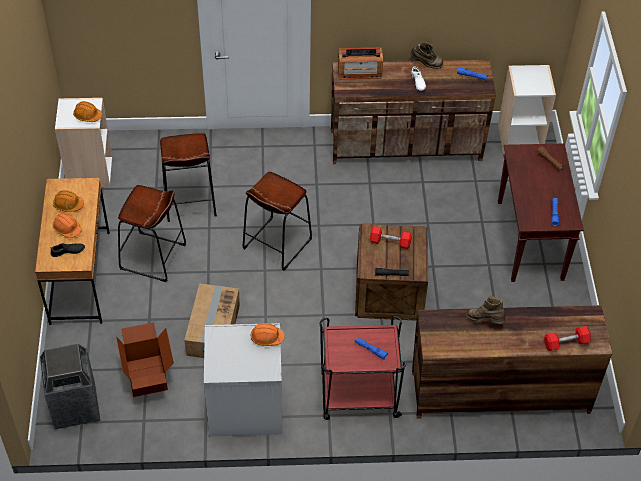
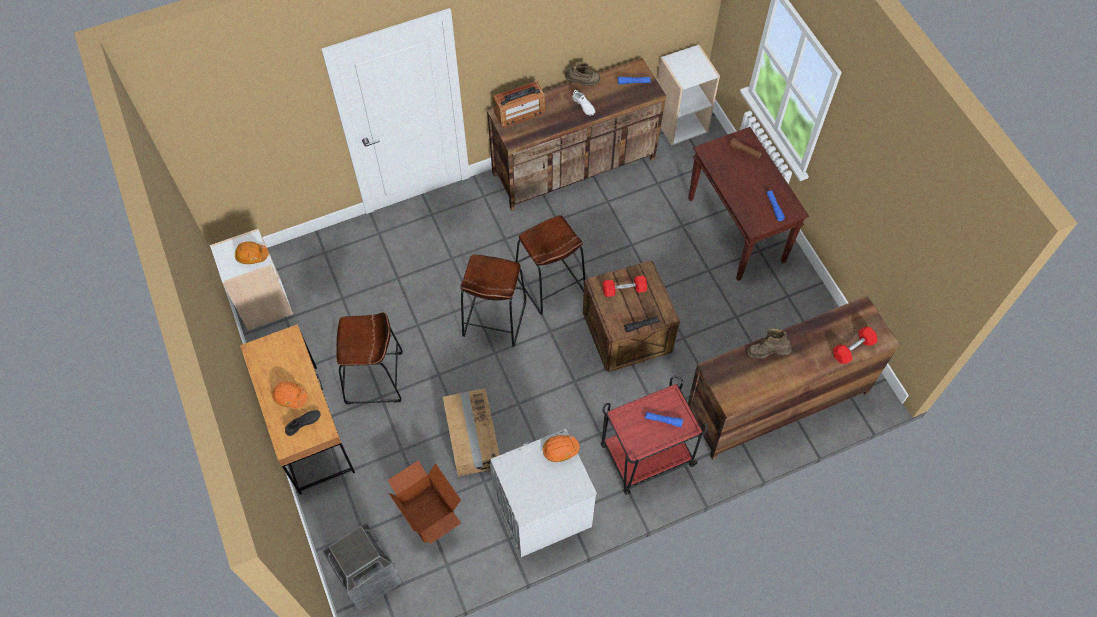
camera: 20 degrees left, 10 degrees up
orange hard hat [53,190,84,212] -> none
brown stool [160,133,217,222] -> brown stool moved to [516,215,585,315]

